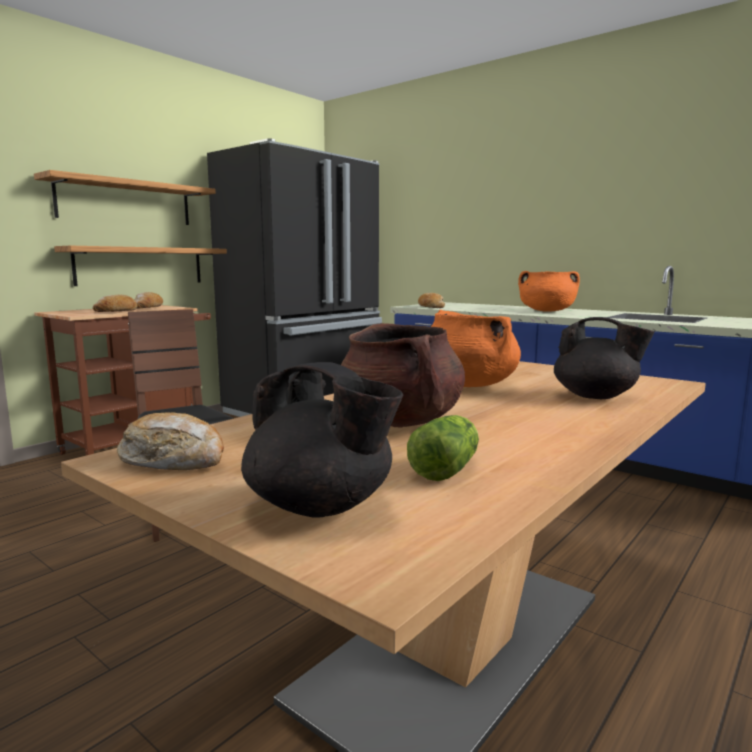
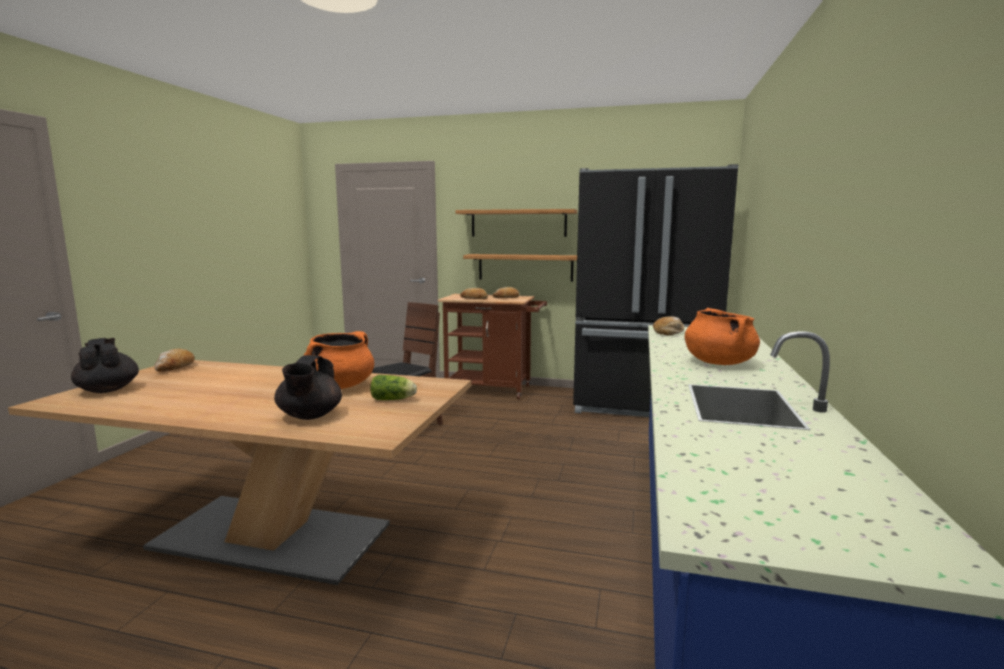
camera: 65 degrees right, 0 degrees up
black teapot [241,362,403,518] -> black teapot turned 135 degrees clockwise [71,338,139,393]
brown cooking pot [341,323,465,427] -> none
lettuce [407,415,479,481] -> lettuce moved to [370,375,417,400]

